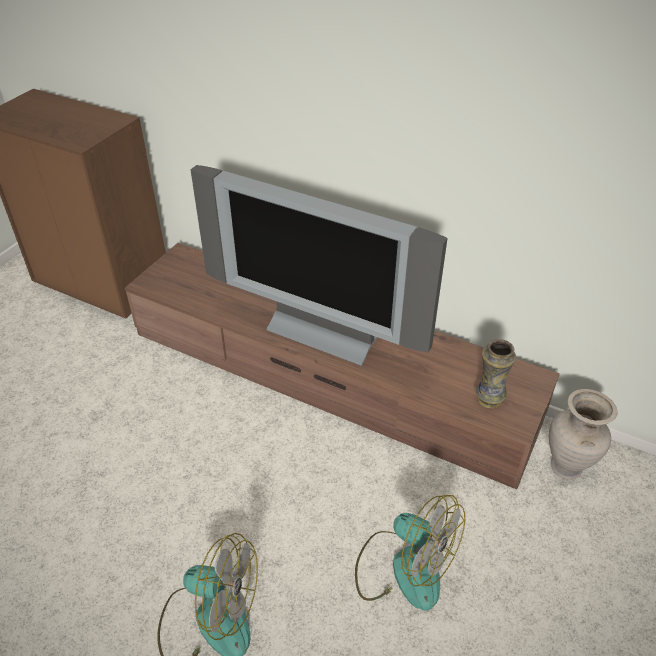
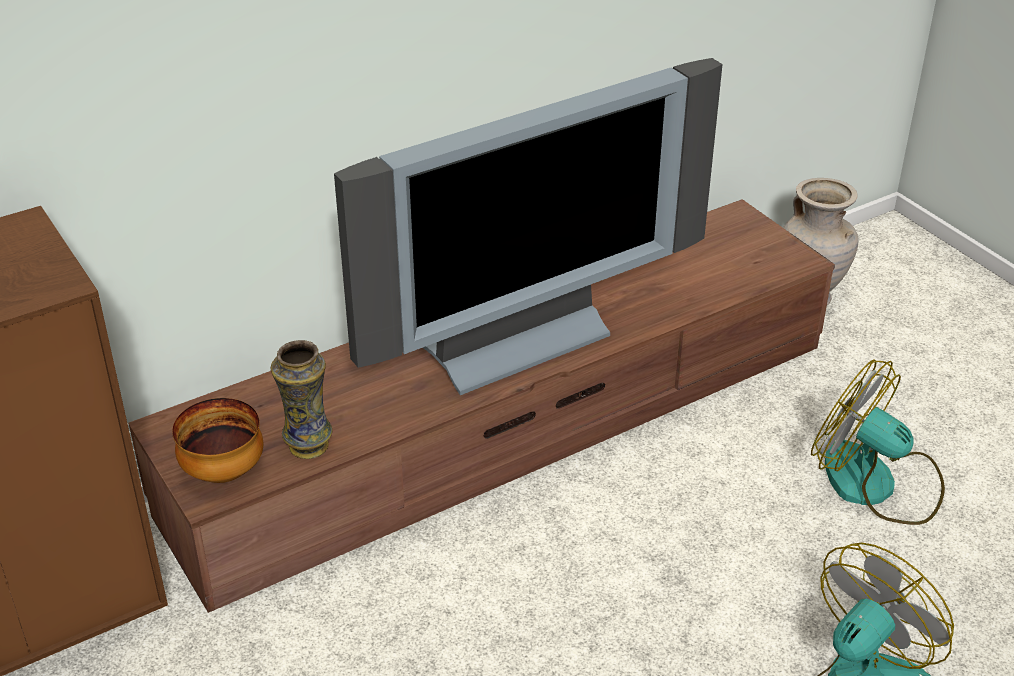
camera: 60 degrees left, 5 degrees down
fan [355,495,465,611] -> fan turned 120 degrees counterclockwise [811,359,945,525]
vase [476,339,516,409] -> vase moved to [270,340,332,459]
none -> bowl [172,398,263,483]

